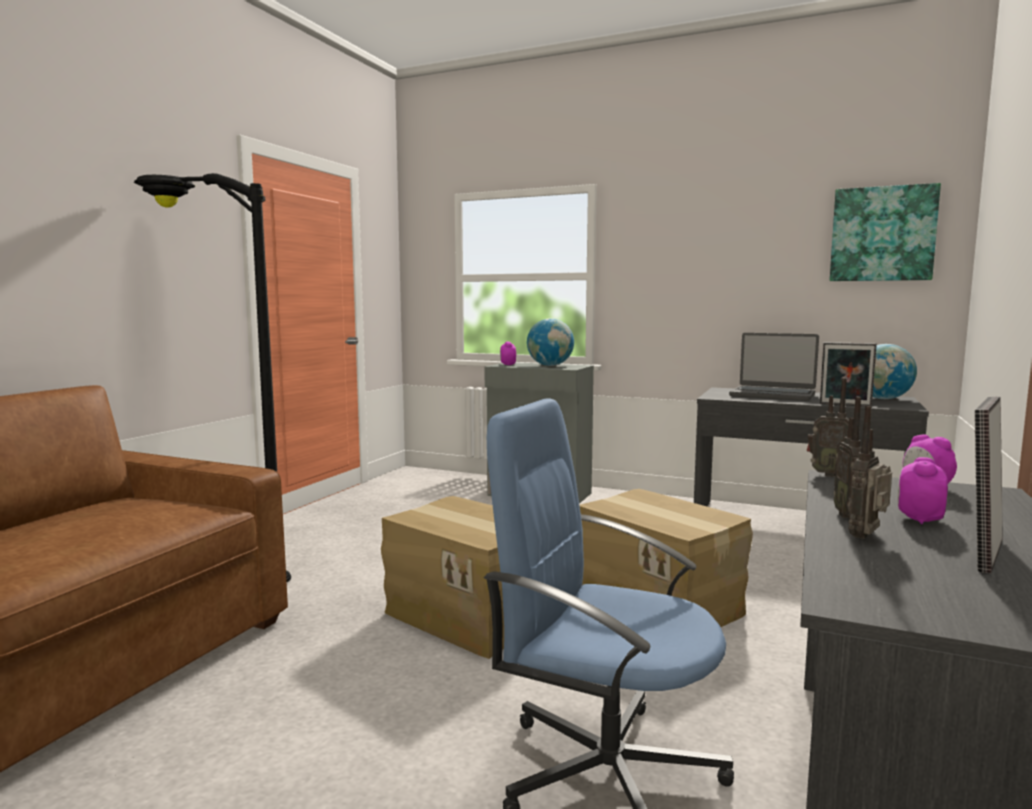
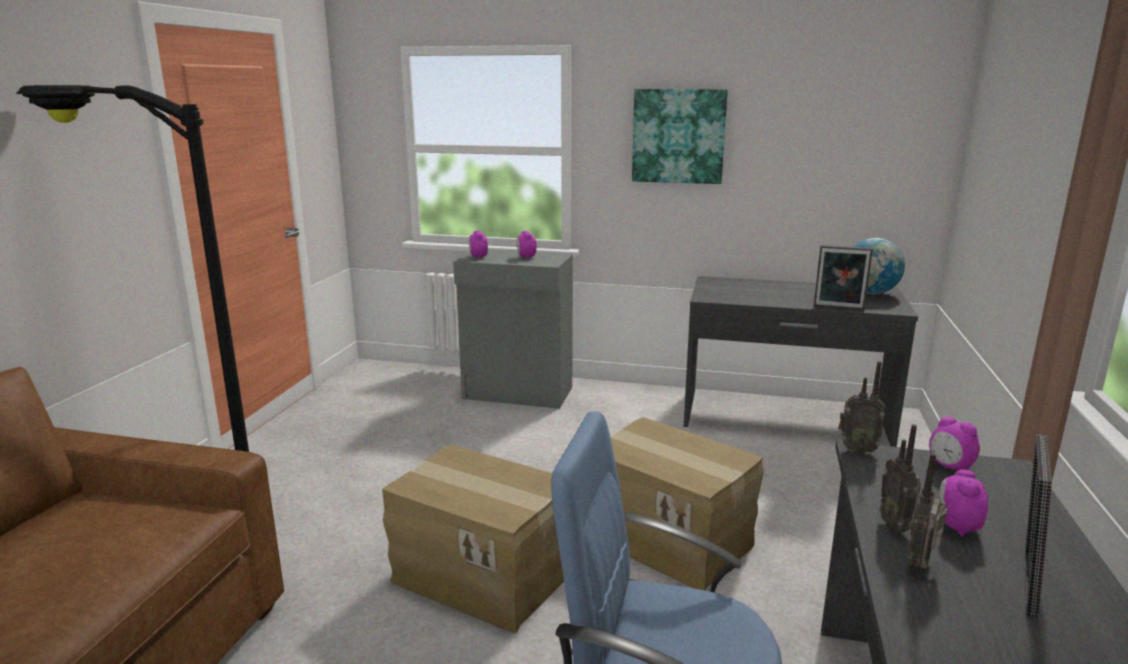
camera: 10 degrees left, 10 degrees up
globe [527,318,574,366] -> alarm clock [517,231,537,259]
laptop [729,333,819,401] -> none
picture [830,183,941,281] -> picture moved to [632,89,728,184]

